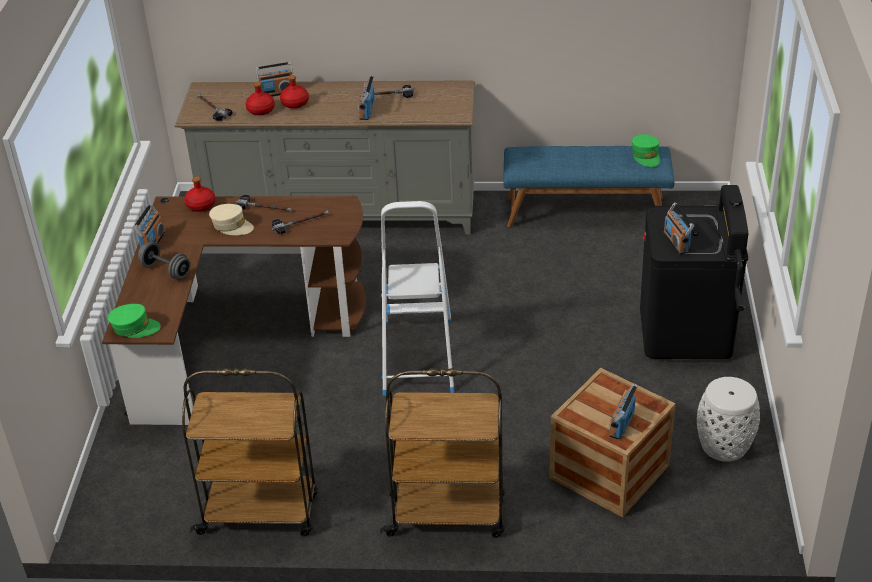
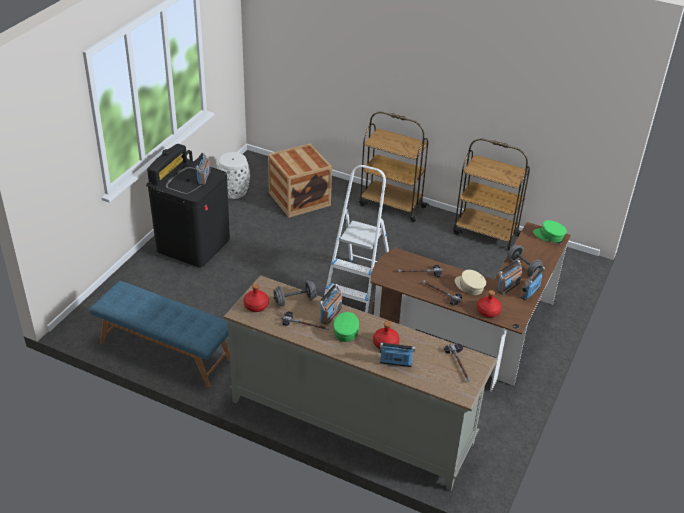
camera: 160 degrees left, 0 degrees up
red bottle [246,82,275,115] -> red bottle moved to [243,284,269,312]
radio [609,384,638,439] -> radio moved to [498,260,522,295]
green cap [632,134,660,167] -> green cap moved to [334,312,359,342]
none -> grey dumbbell [274,280,317,307]

